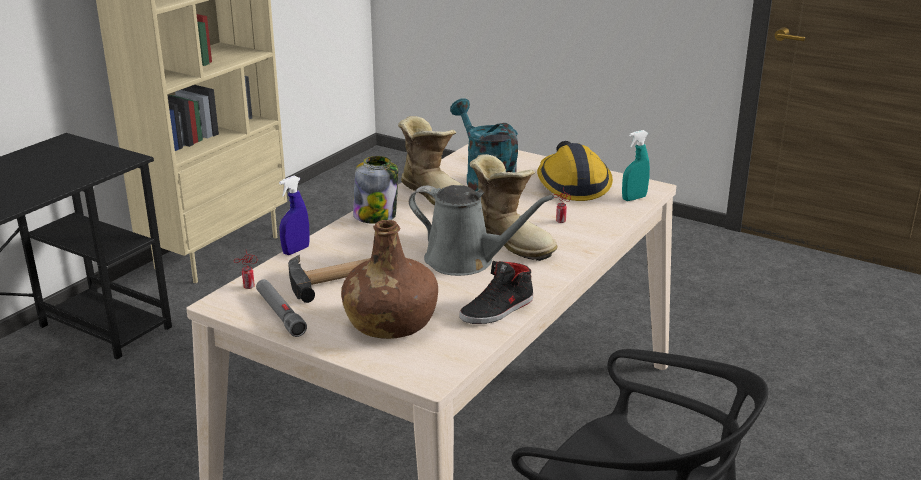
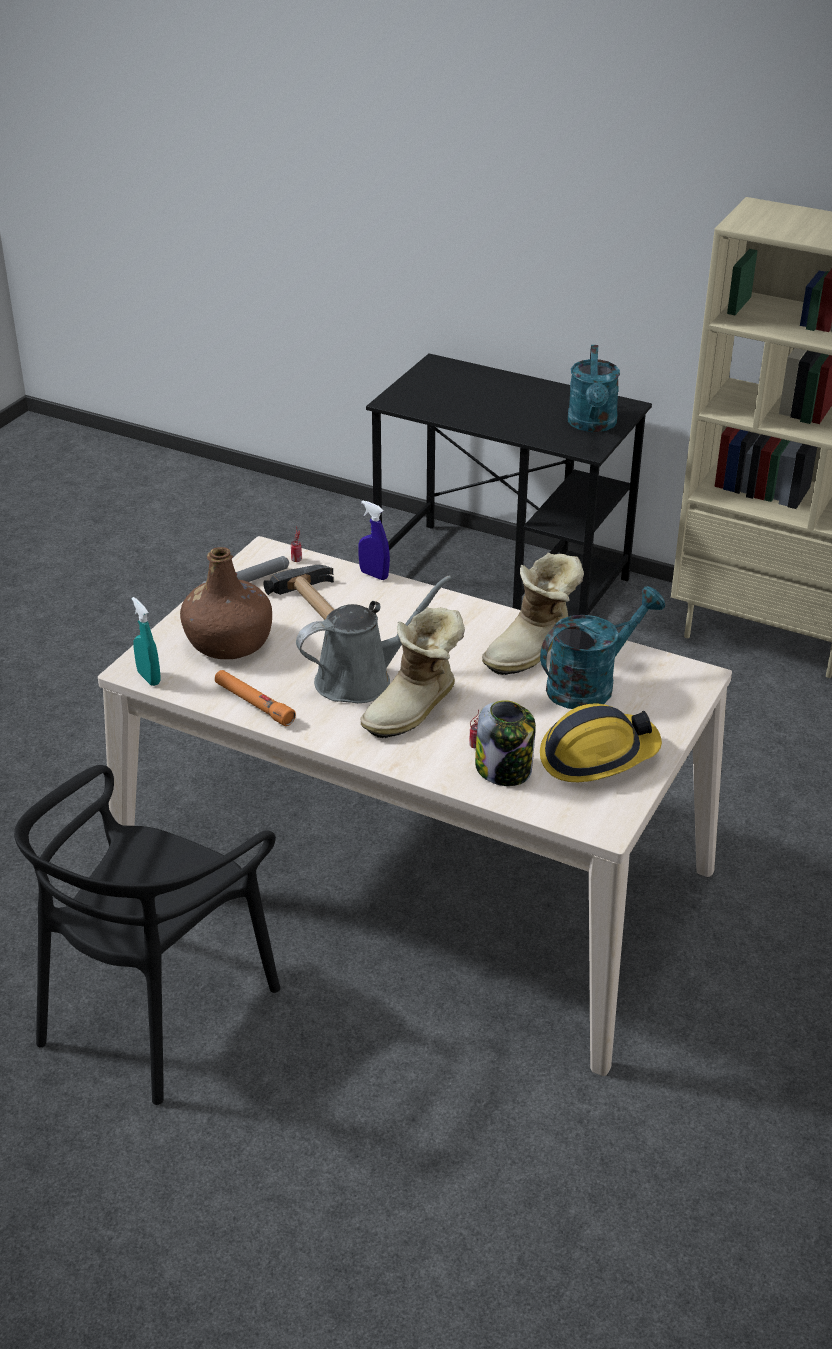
camera: 85 degrees right, 10 degrees up
jar [353,156,398,224] -> jar moved to [475,700,536,786]
grey watering can [409,185,554,276] -> grey watering can turned 135 degrees counterclockwise [296,575,452,703]
black shoe [459,261,533,324] -> orange flashlight [215,670,296,726]
turquoise spray bottle [622,130,650,201] -> turquoise spray bottle moved to [132,597,161,686]
none -> turquoise watering can [568,345,620,432]

